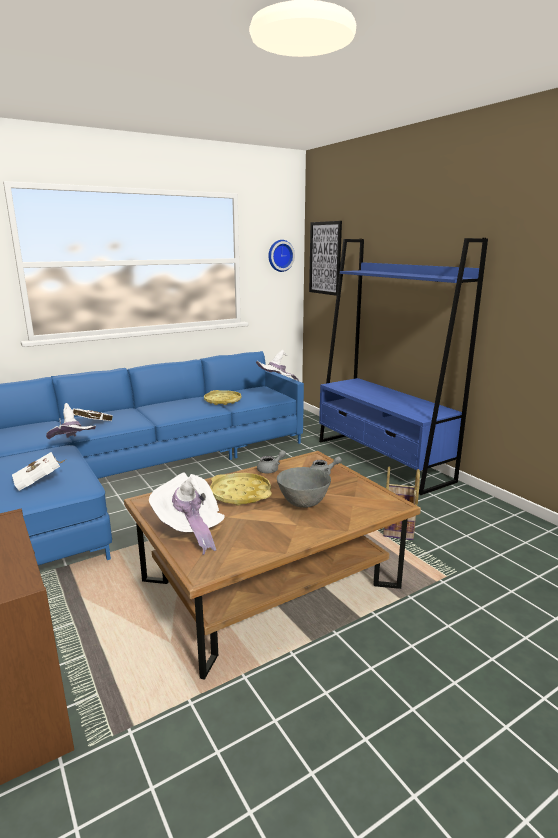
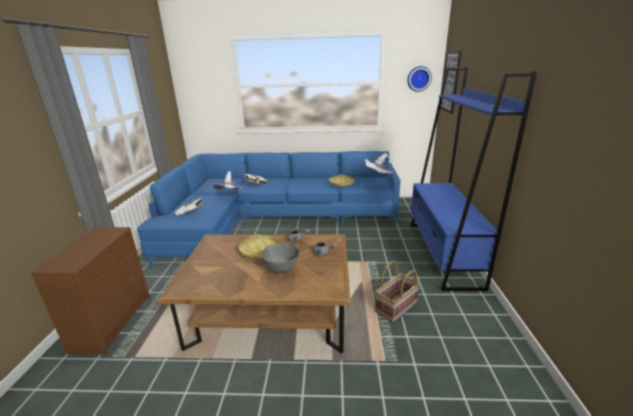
camera: 35 degrees right, 5 degrees up
white hat [149,472,225,555] -> none

